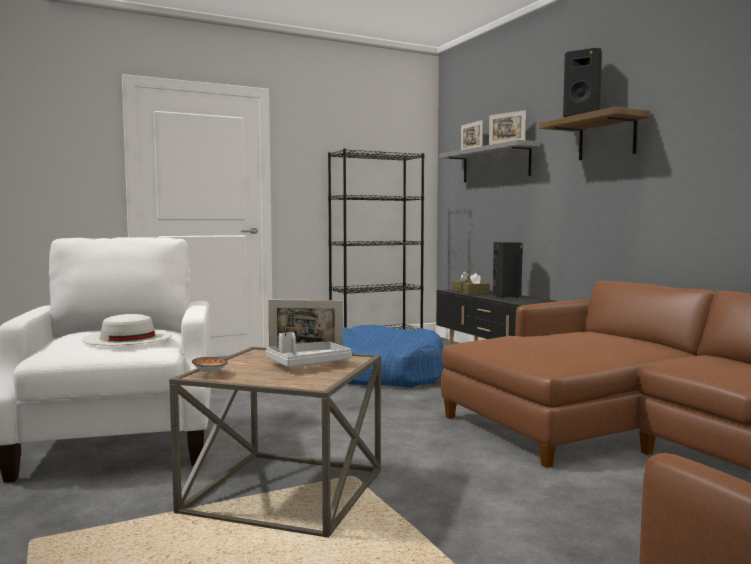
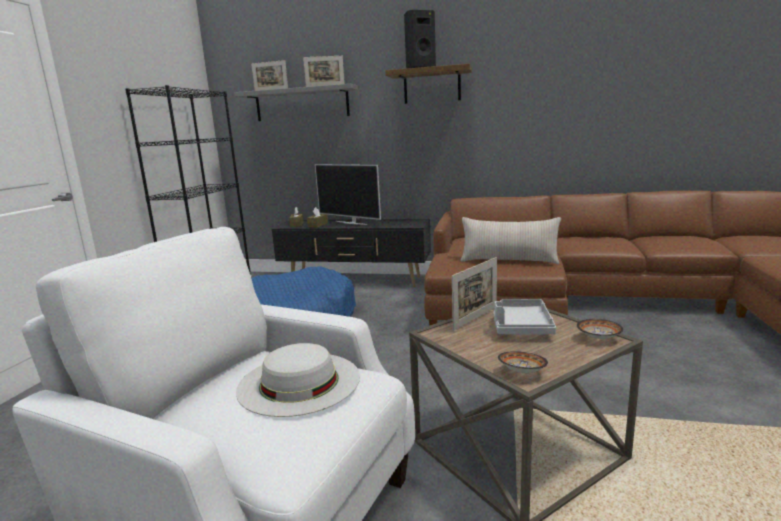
camera: 50 degrees left, 10 degrees up
black speaker [493,242,523,298] -> television [315,164,381,225]
none -> beige pillow [461,217,561,264]
none -> bowl [577,319,623,339]

